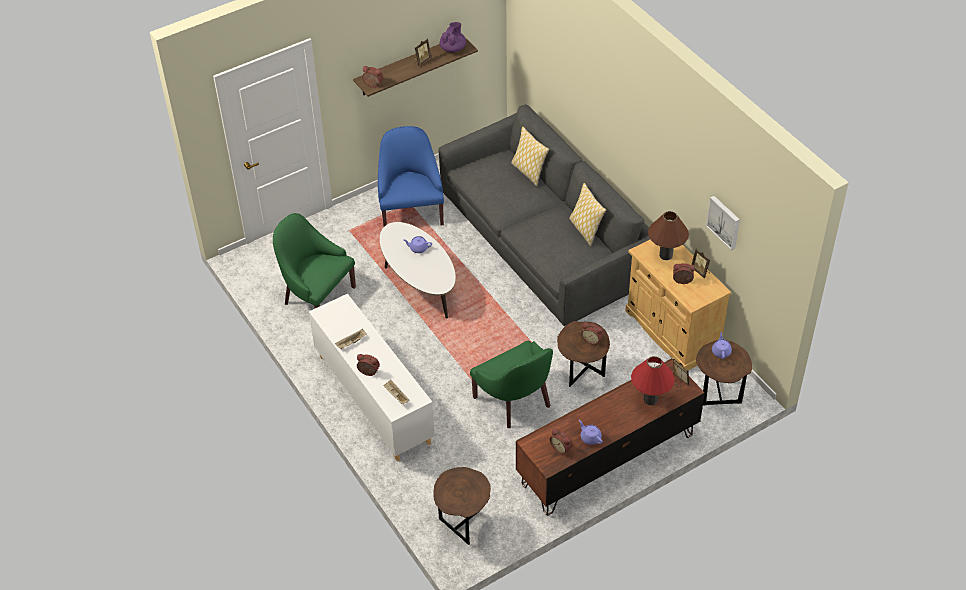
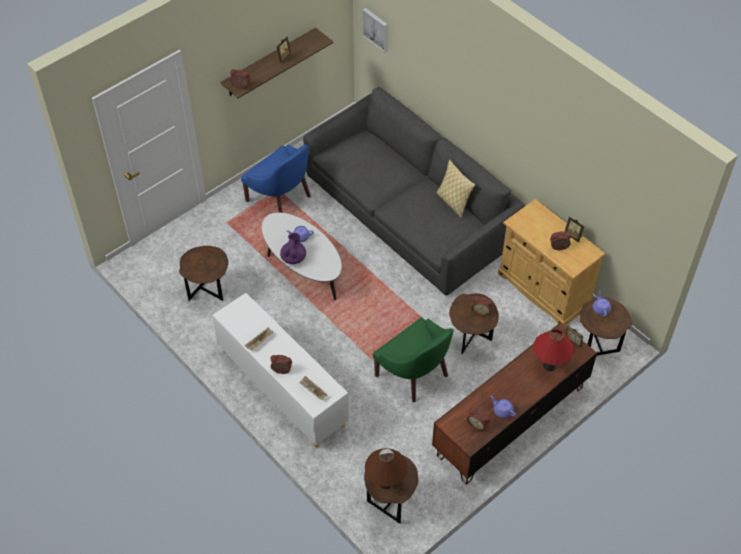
camera: 10 degrees left, 5 degrees up
green armchair [273,213,356,308] -> brown side table [179,246,229,301]
blue armchair [378,126,444,227] -> blue armchair turned 150 degrees clockwise [241,144,311,213]
purple teapot [440,22,466,53] -> purple teapot moved to [280,233,306,264]
pillow [511,127,549,186] -> none
brown table lamp [648,211,689,260] -> brown table lamp moved to [365,448,408,489]
picture [706,196,740,250] -> picture moved to [362,8,388,52]

